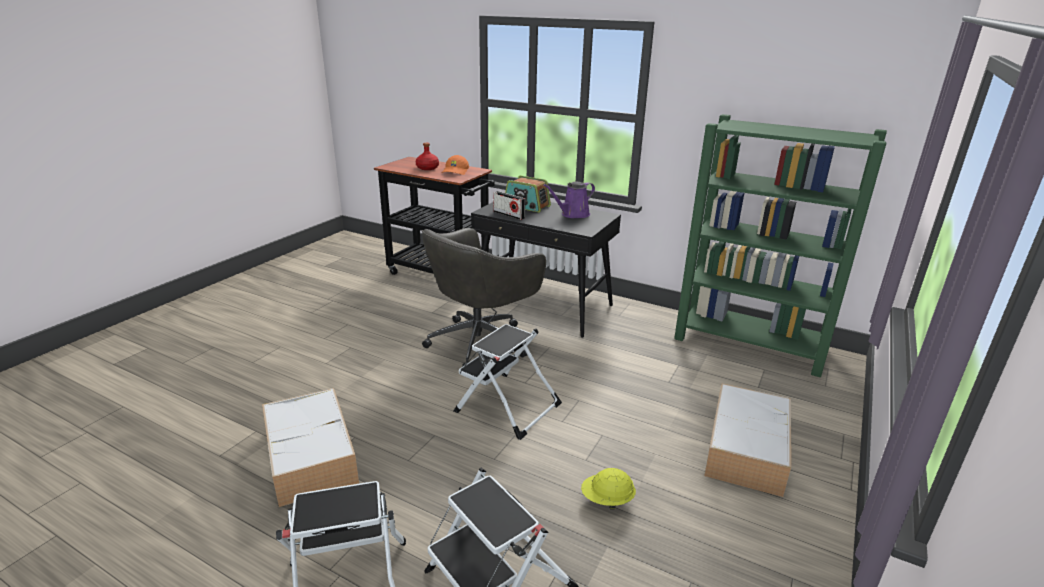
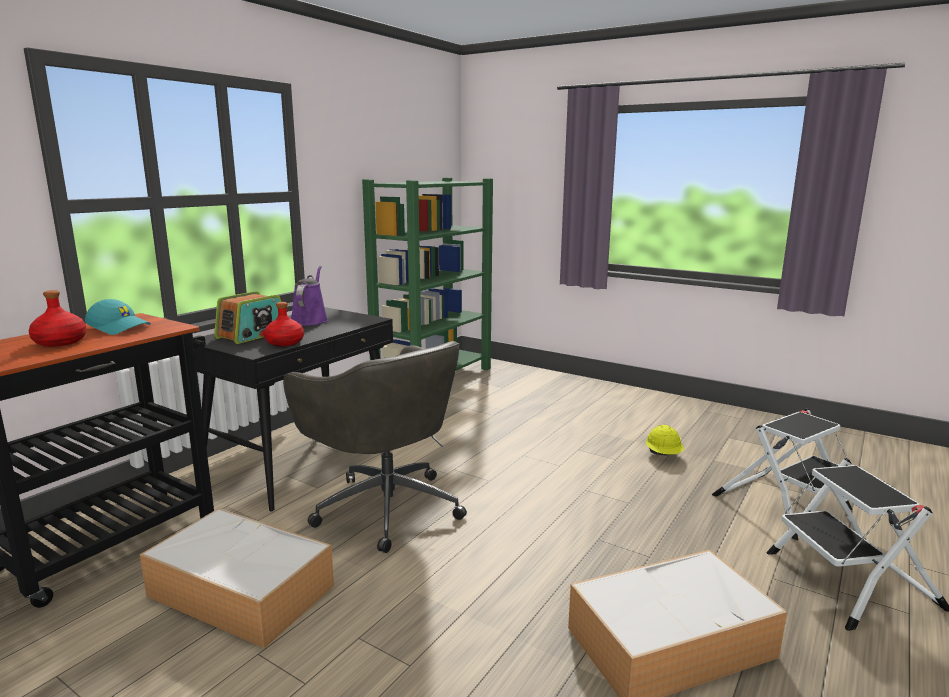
camera: 85 degrees left, 10 degrees down
orange cap [442,155,469,175] -> turquoise cap [85,299,151,335]
step ladder [453,324,562,440] -> none
radio [494,191,525,220] -> red bottle [264,302,304,346]
purple watering can [543,182,595,218] -> purple watering can turned 150 degrees counterclockwise [291,266,328,326]
storage box [704,383,791,497] -> storage box moved to [140,508,334,648]

